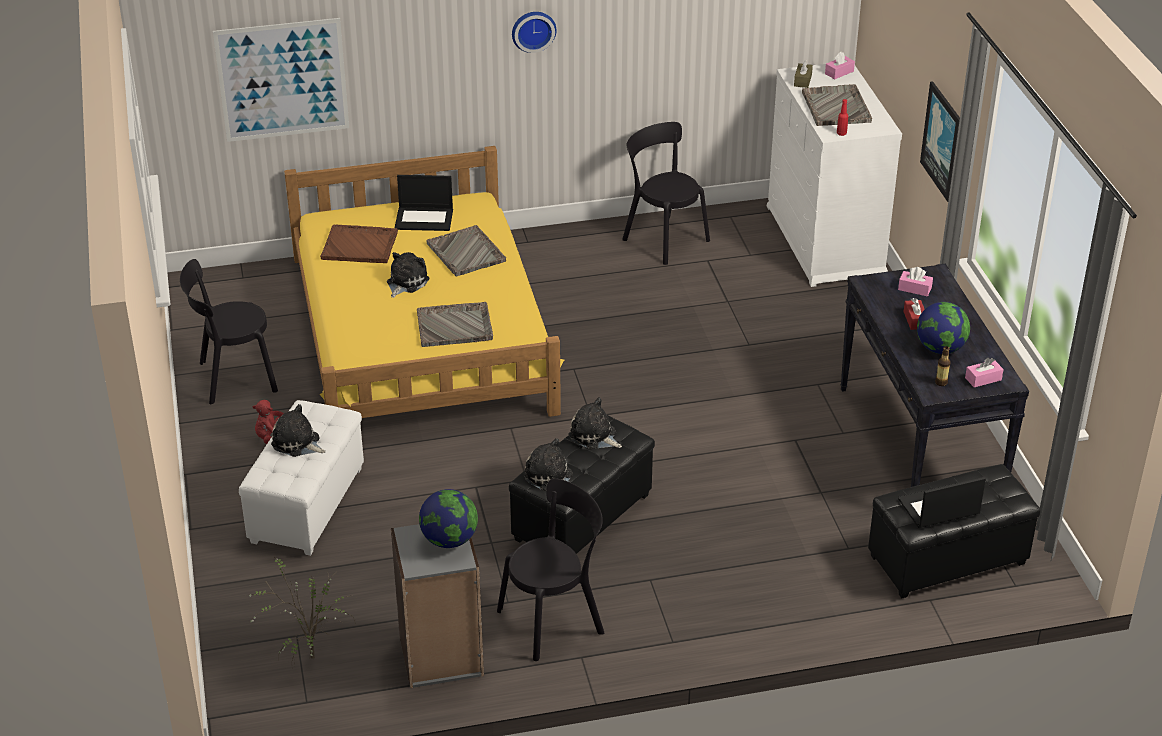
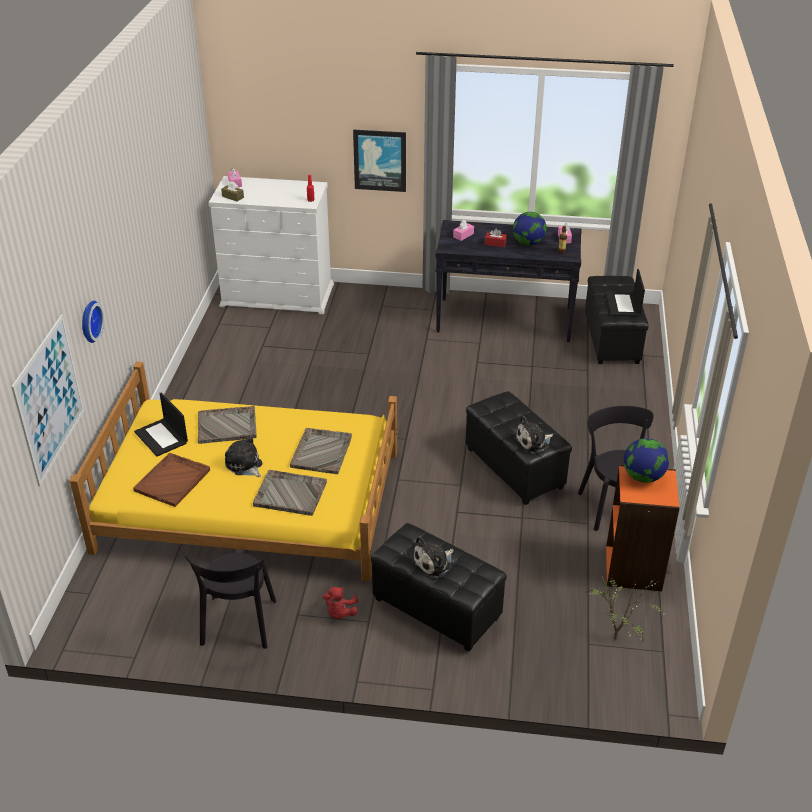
camera: 70 degrees left, 0 degrees up
white ottoman [239,400,364,556] -> black ottoman [371,523,507,652]
grey bookcase [391,524,484,688] -> orange bookcase [606,465,680,591]
laptop [395,175,453,231] -> laptop turned 120 degrees clockwise [134,393,188,457]
wall clock [512,12,556,53] -> wall clock moved to [82,301,104,343]
plush toy [568,397,622,449] -> none
black chair [622,122,710,265] -> none
grey tray [802,84,872,126] -> grey tray moved to [253,470,327,516]

